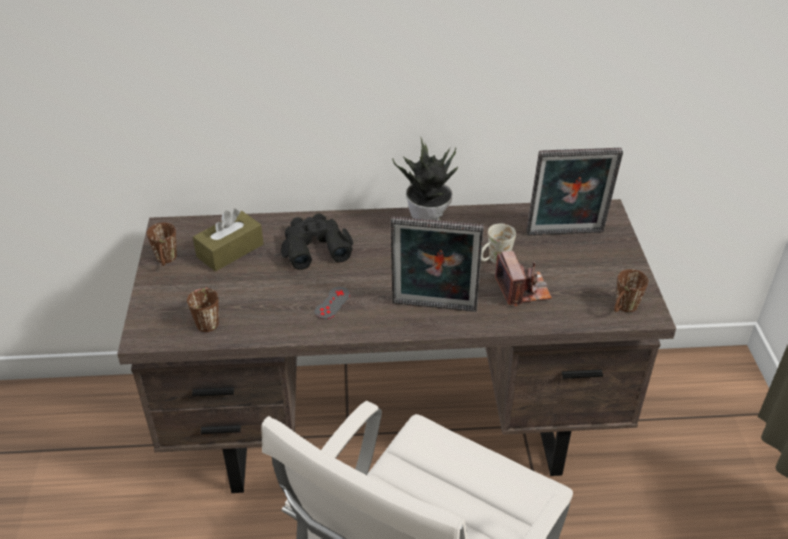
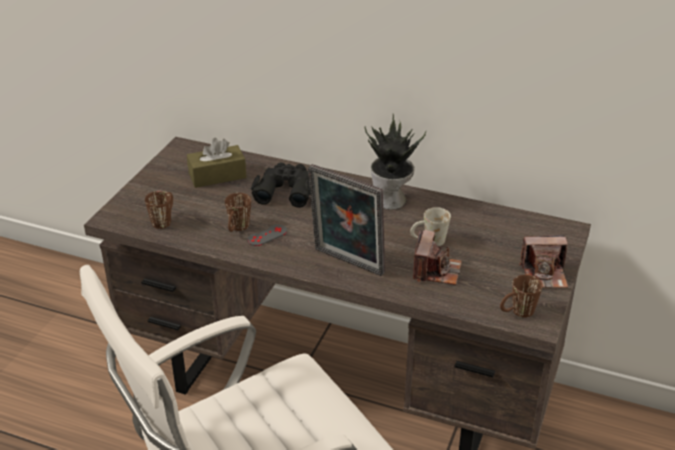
camera: 25 degrees right, 5 degrees down
brown mug [147,223,177,266] -> brown mug moved to [225,193,251,232]
picture frame [526,148,623,236] -> none
none -> camera [519,235,568,288]

